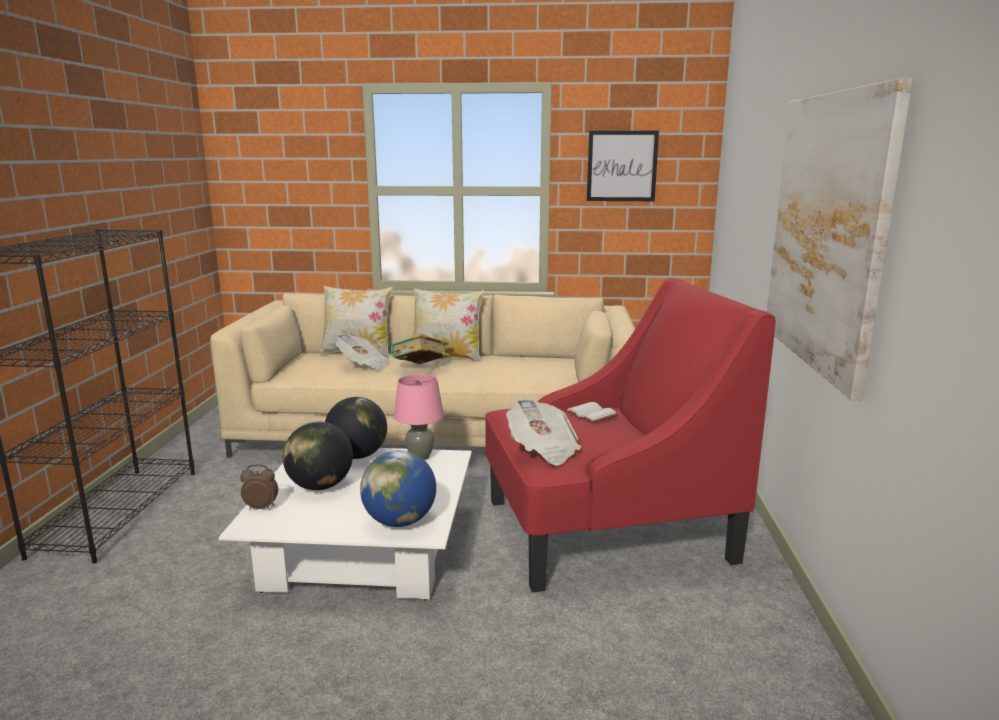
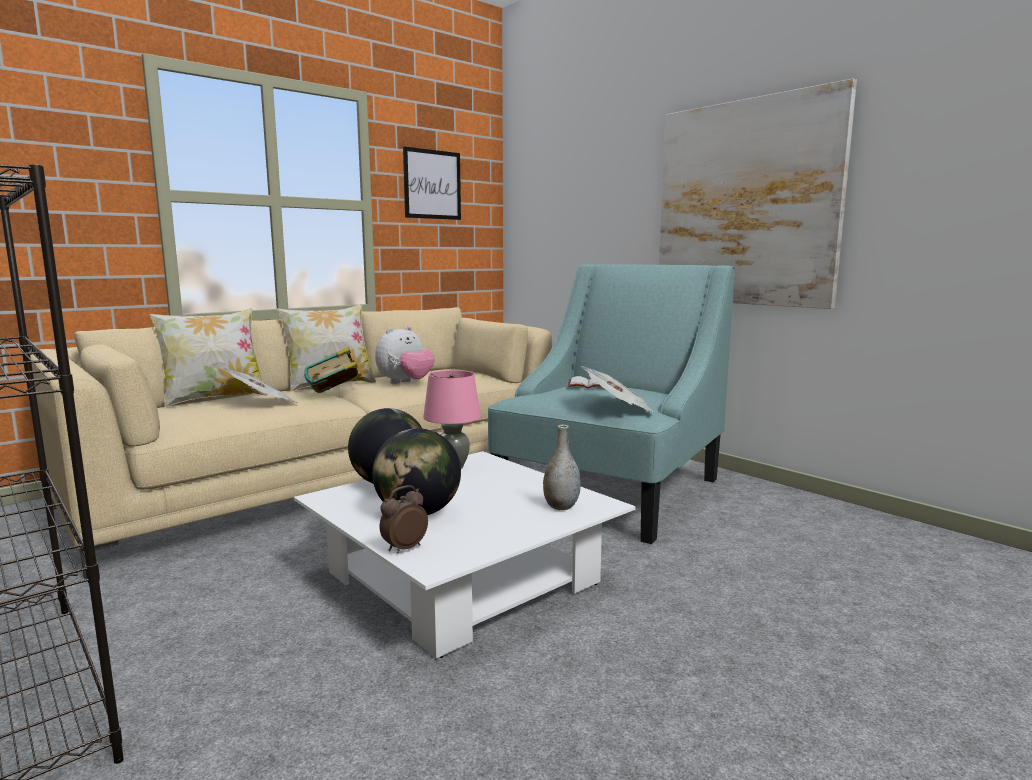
camera: 45 degrees left, 5 degrees down
globe [360,450,436,527] -> grey vase [543,425,581,510]
red armchair [485,278,775,593] -> turquoise armchair [488,264,735,544]
none -> plush toy [375,326,435,384]

